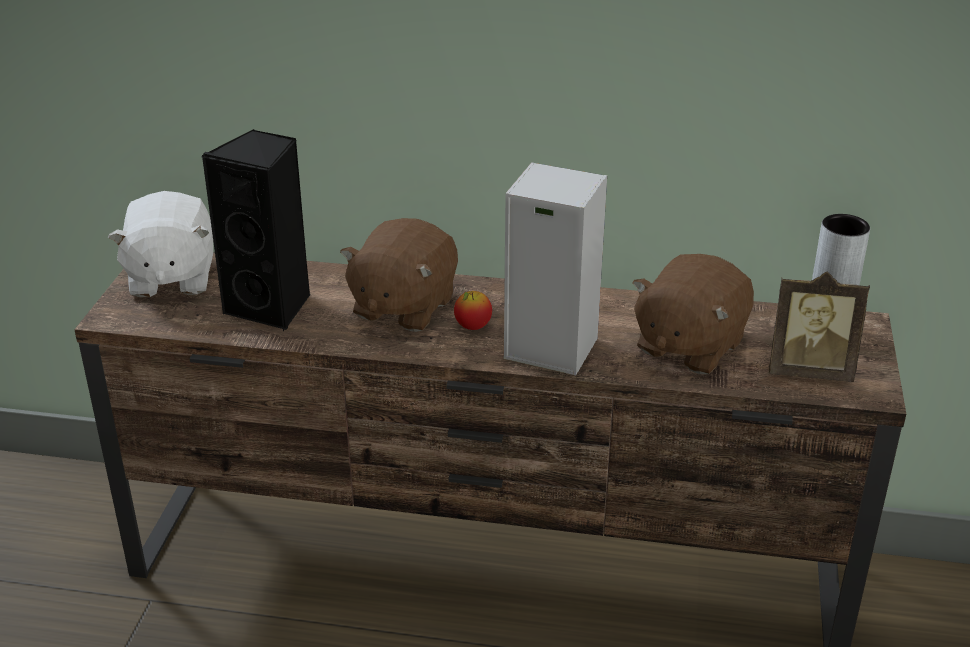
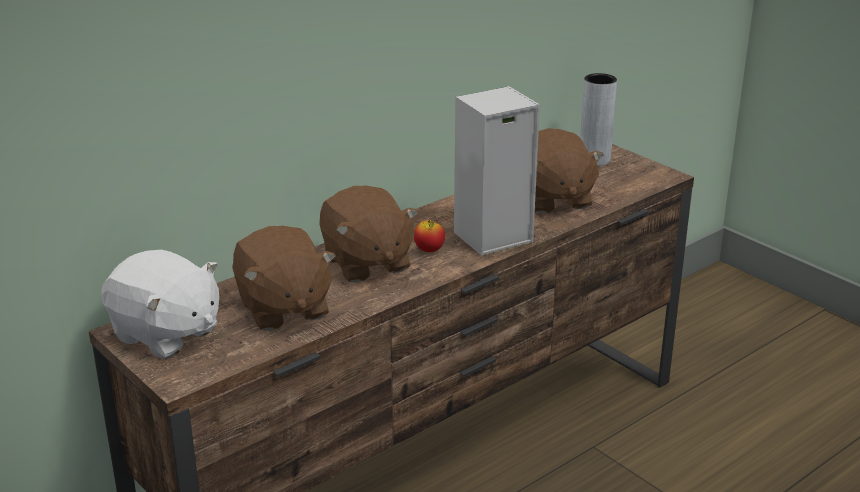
camera: 50 degrees left, 5 degrees down
black speaker [201,129,311,331] -> brown plush toy [232,226,336,331]
picture frame [769,272,870,382] -> none

